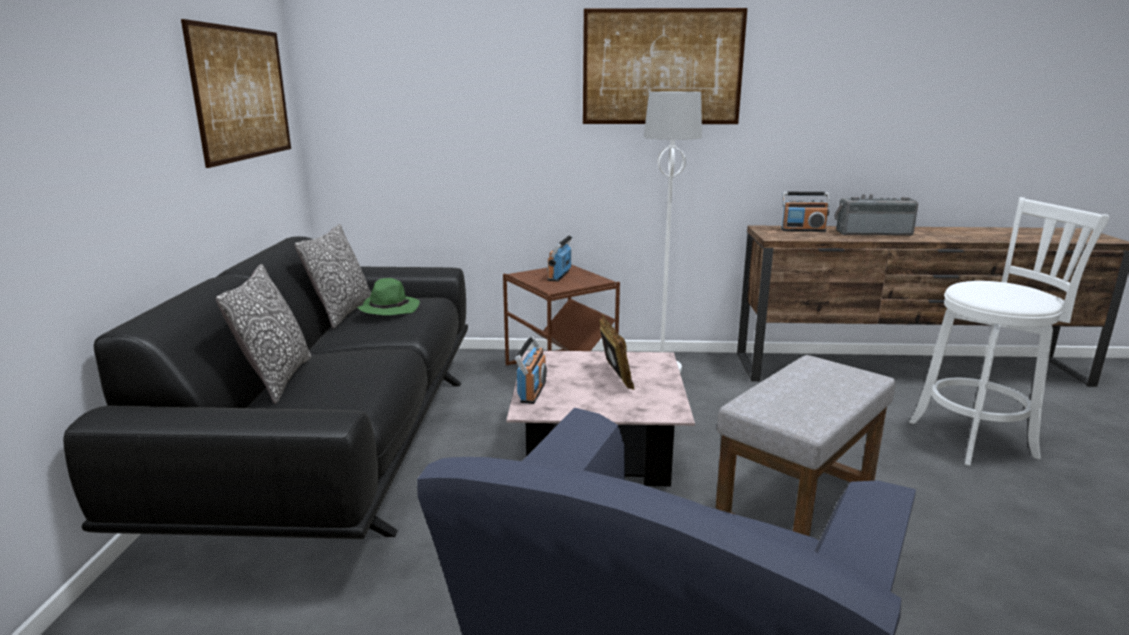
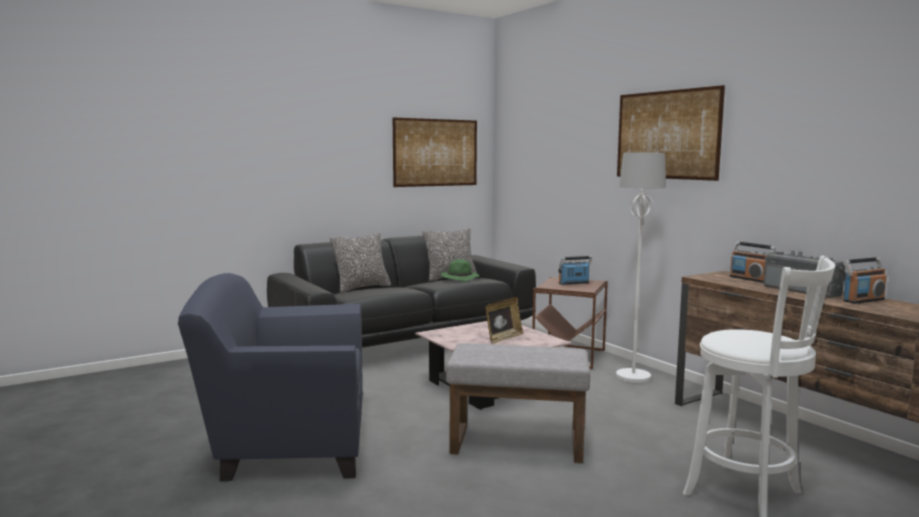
camera: 55 degrees right, 10 degrees down
radio [515,336,547,404] -> radio moved to [843,257,887,304]

